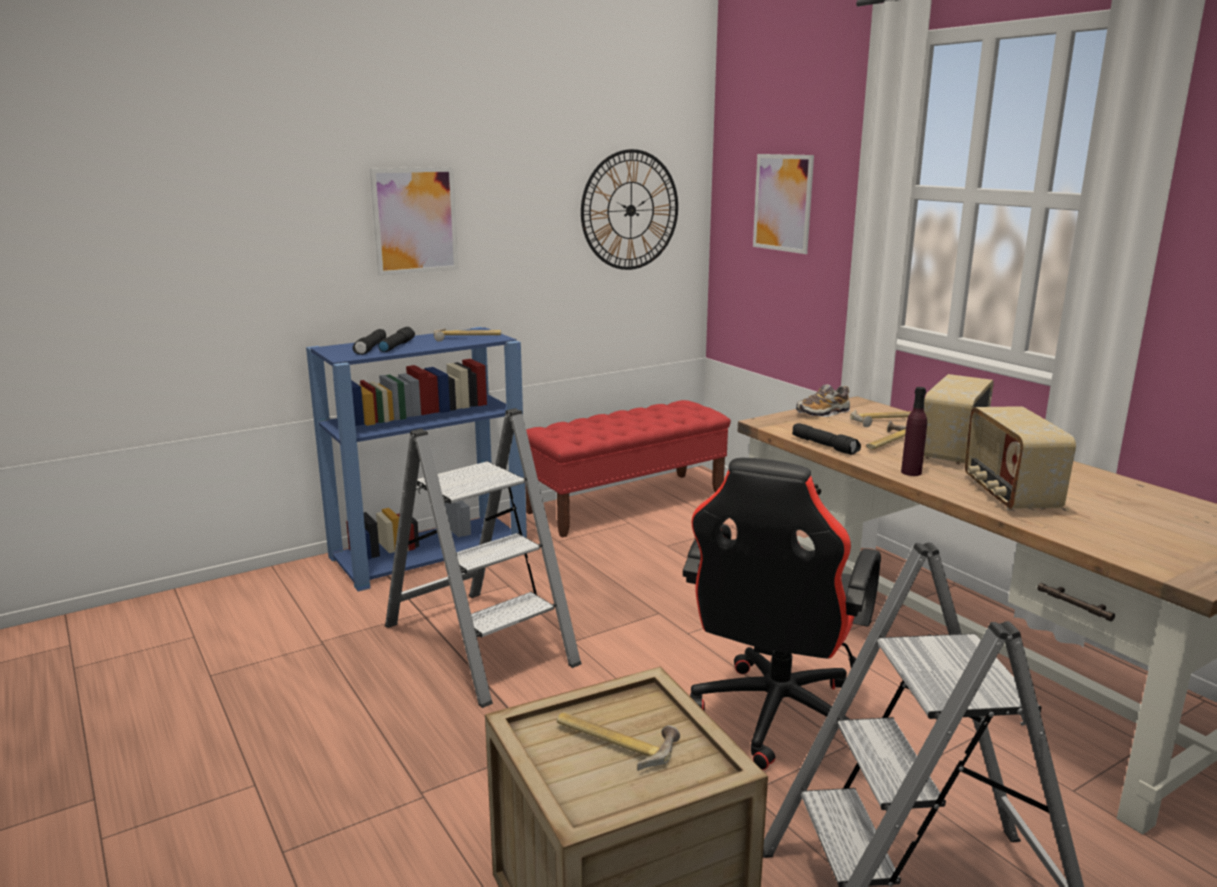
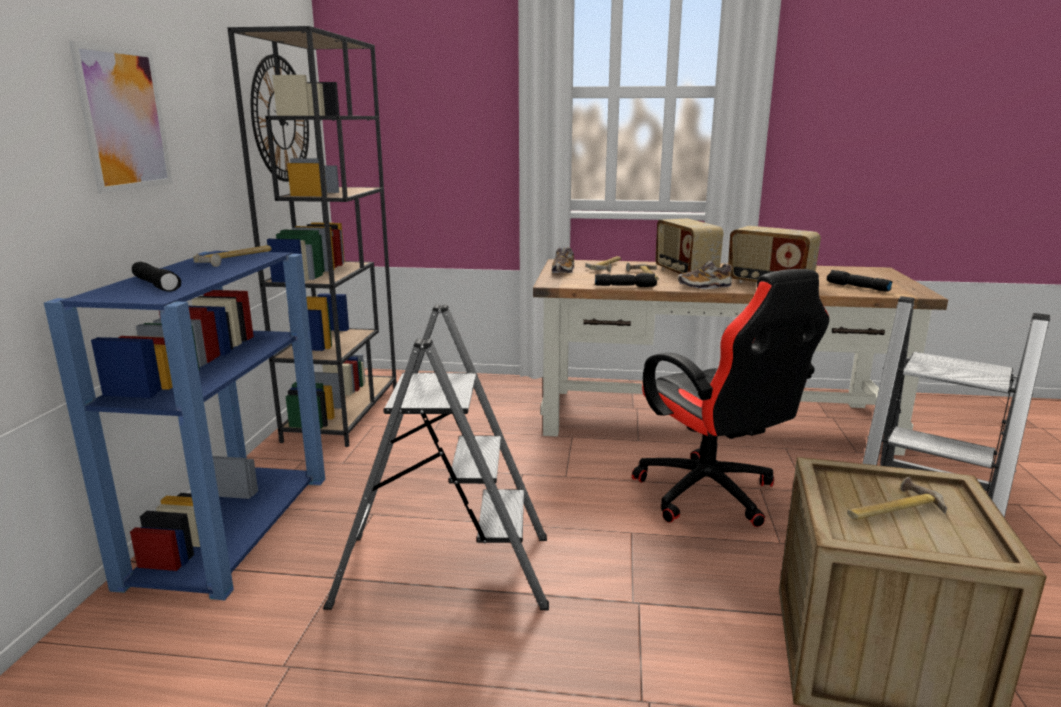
camera: 50 degrees left, 0 degrees up
black flashlight [378,327,415,352] -> black flashlight moved to [827,270,892,292]
red bench [525,400,731,538] -> bookcase [227,26,397,447]
picture [753,154,814,254] -> none
purple bottle [901,387,927,476] -> shoe [678,261,733,289]

